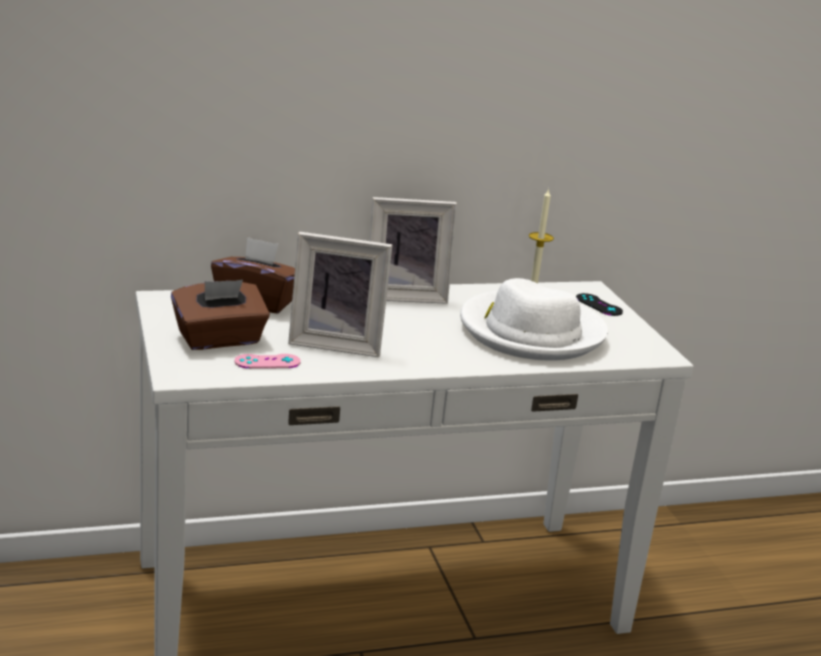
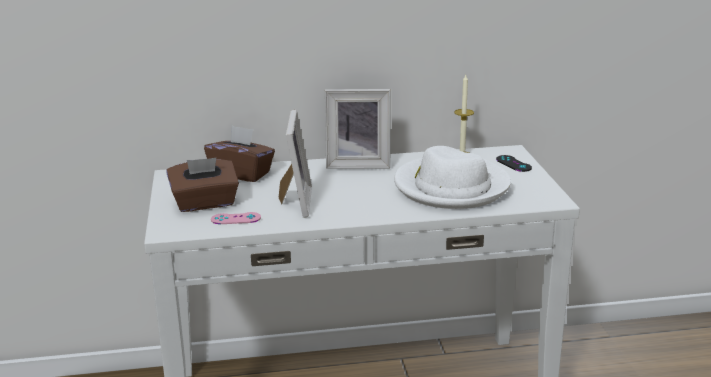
camera: 10 degrees right, 0 degrees up
picture frame [288,232,392,357] -> picture frame turned 105 degrees counterclockwise [278,110,312,218]

